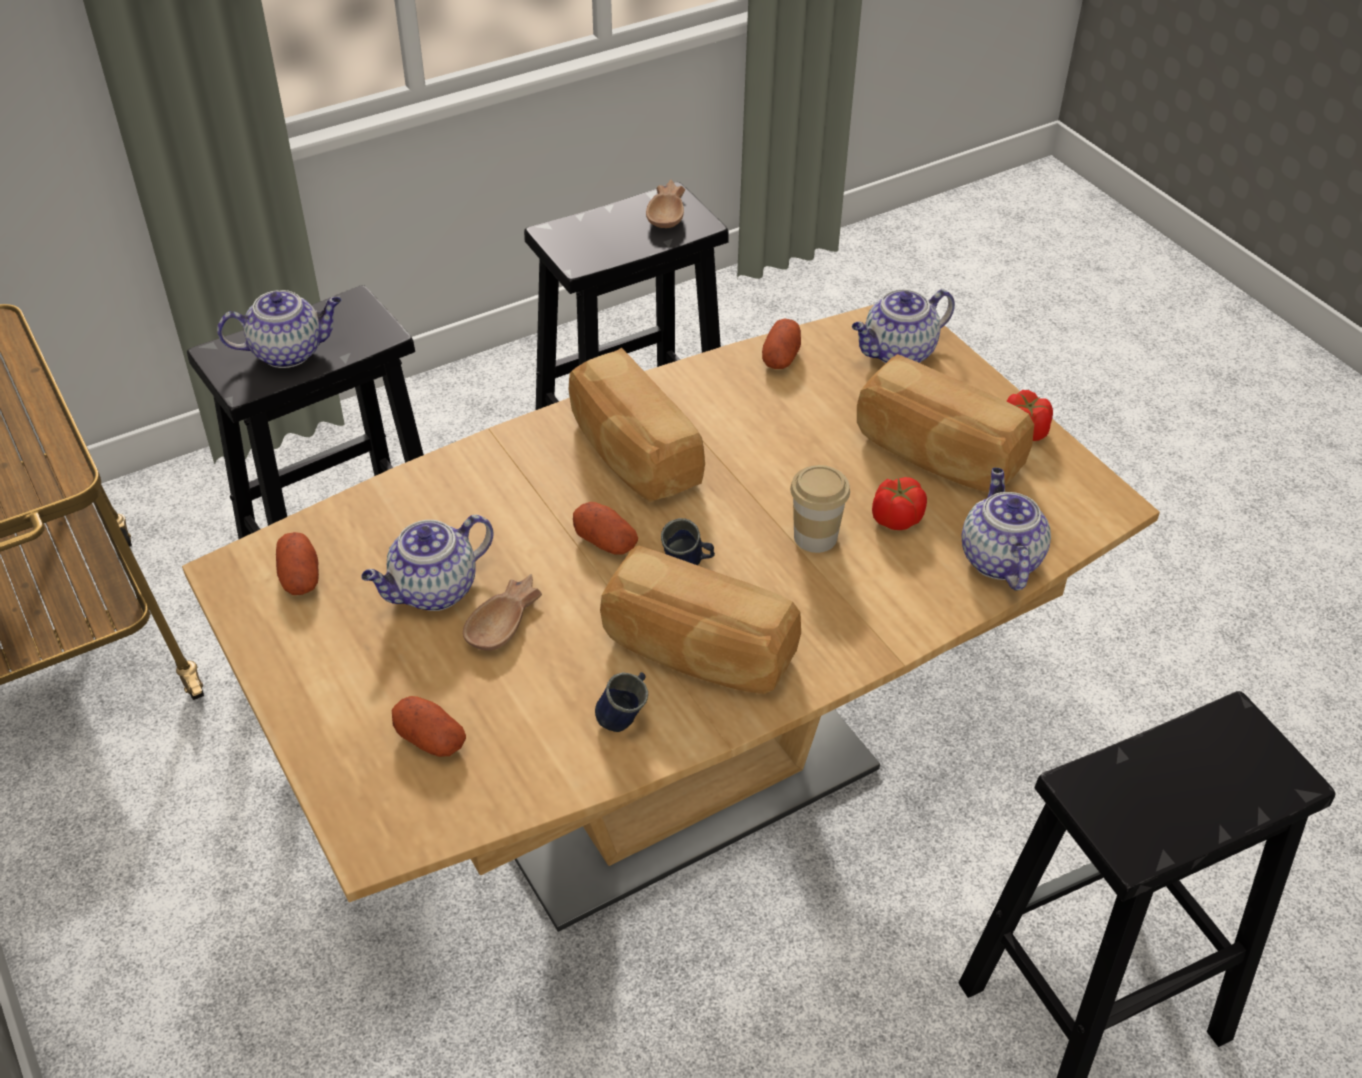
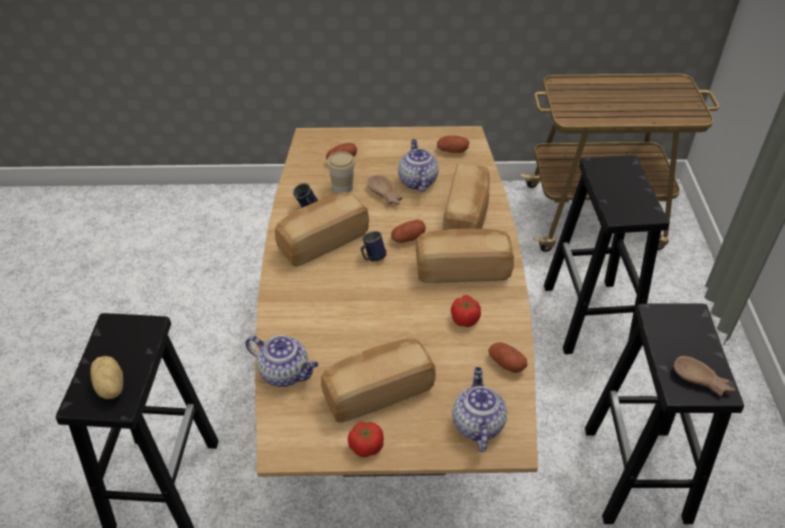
camera: 120 degrees right, 0 degrees up
teapot [217,290,342,368] -> none
cup [790,465,850,553] -> cup moved to [327,152,355,194]
tomato [872,477,927,530] -> tomato moved to [451,295,481,327]
none -> potato [91,356,123,399]
none -> bread [442,163,490,230]

